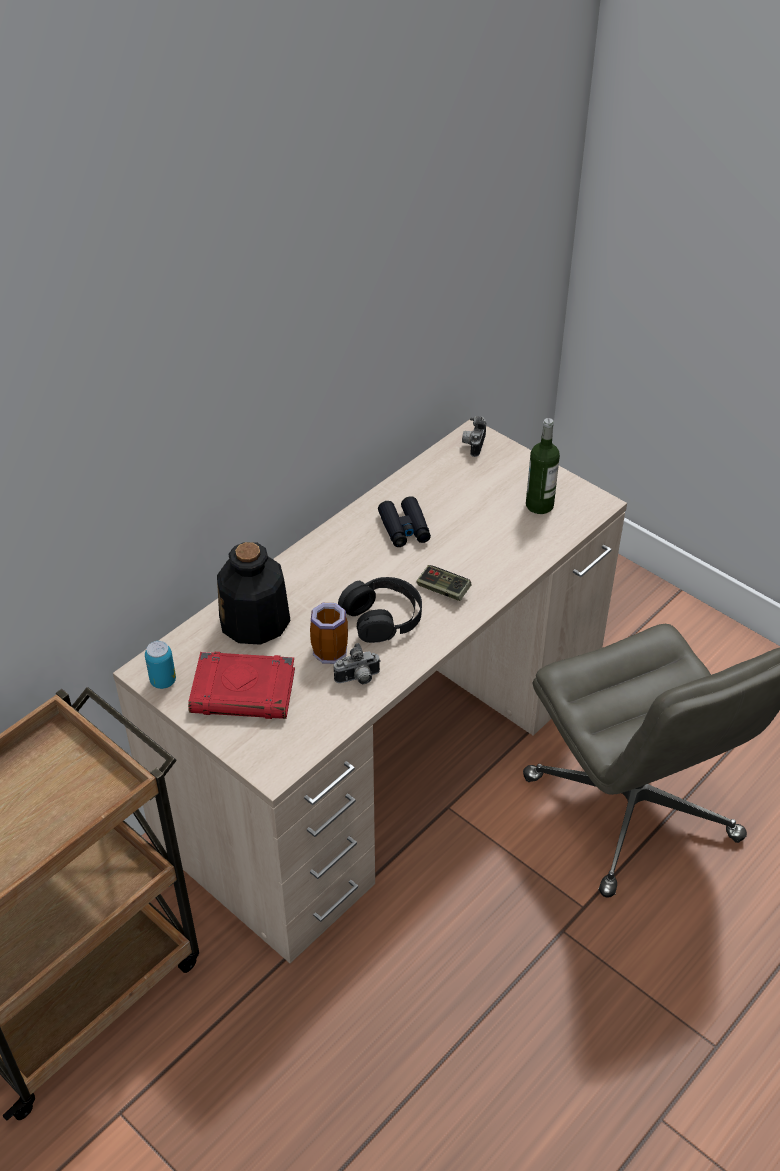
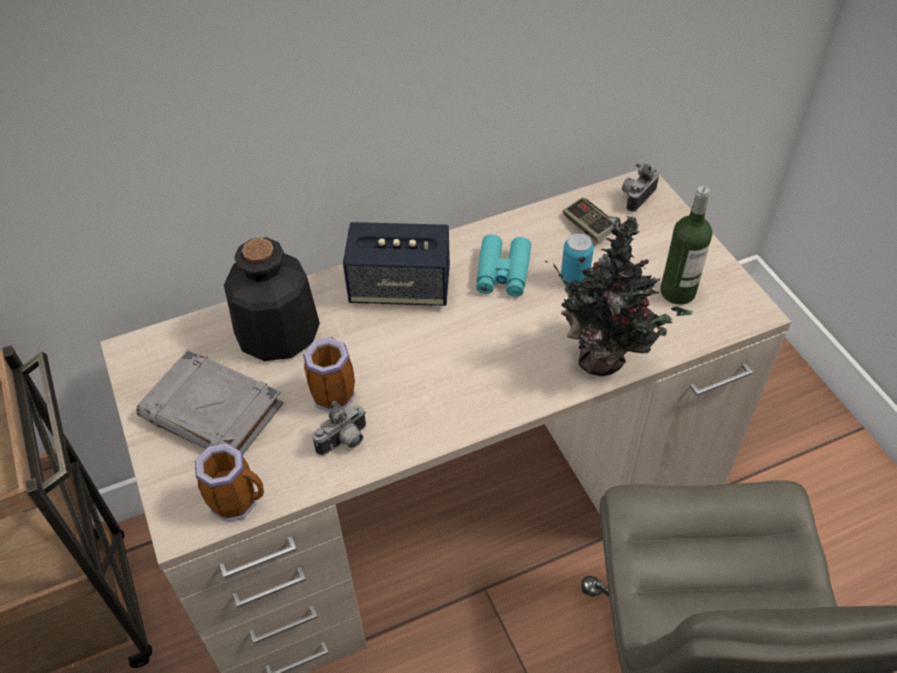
camera: 25 degrees right, 5 degrees up
can [145,641,176,689] -> can moved to [561,233,594,283]
red book [188,652,295,719] -> grey book [136,350,284,454]
camera [334,643,381,684] -> camera turned 45 degrees counterclockwise [312,401,366,455]
black headphones [338,577,422,643] -> none
black binoculars [378,496,431,547] -> turquoise binoculars [476,234,531,297]
game controller [417,565,472,601] -> game controller moved to [563,197,613,243]
none -> mug [195,443,264,522]
none -> speaker [343,222,450,306]
none -> potted plant [545,216,693,376]

